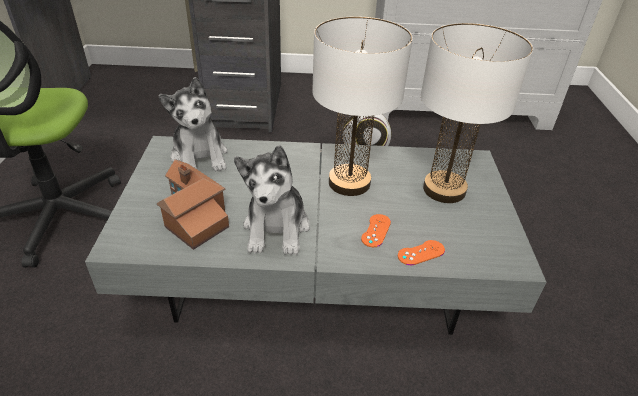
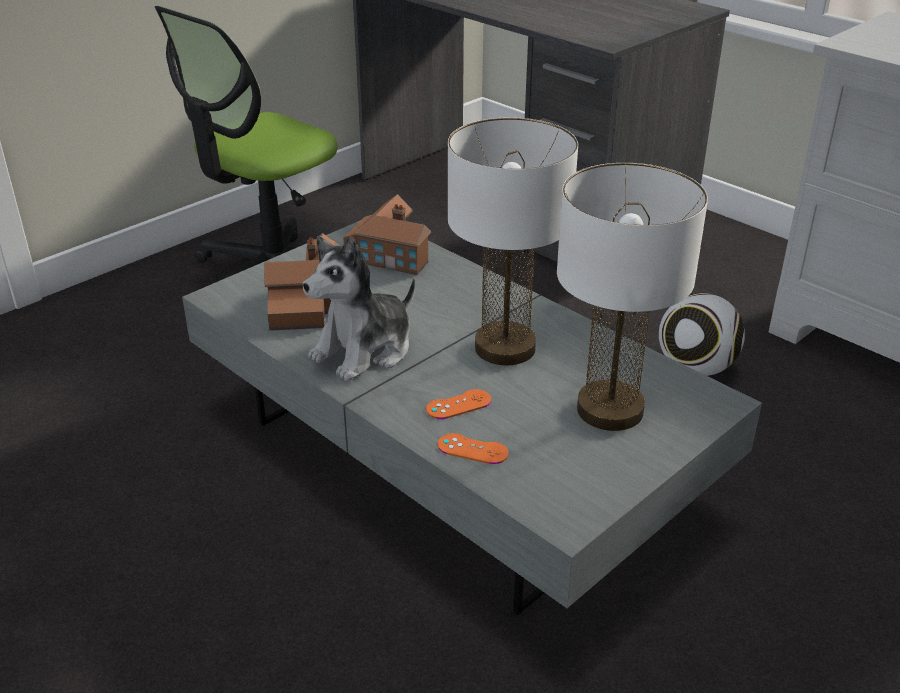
camera: 45 degrees right, 5 degrees down
plush toy [158,77,228,172] -> toy house [343,194,431,275]

